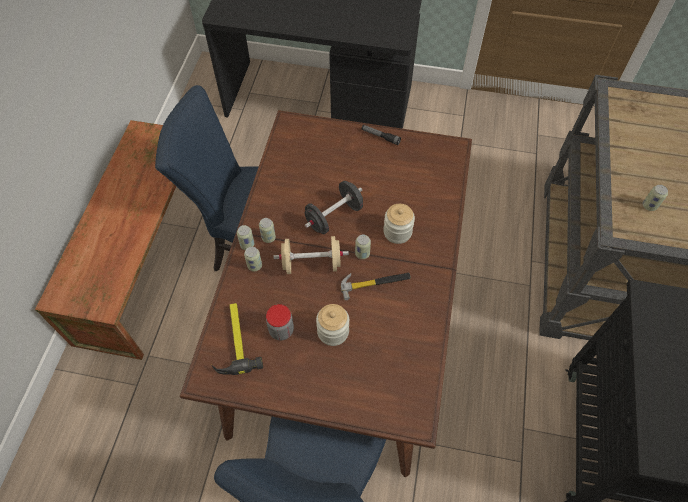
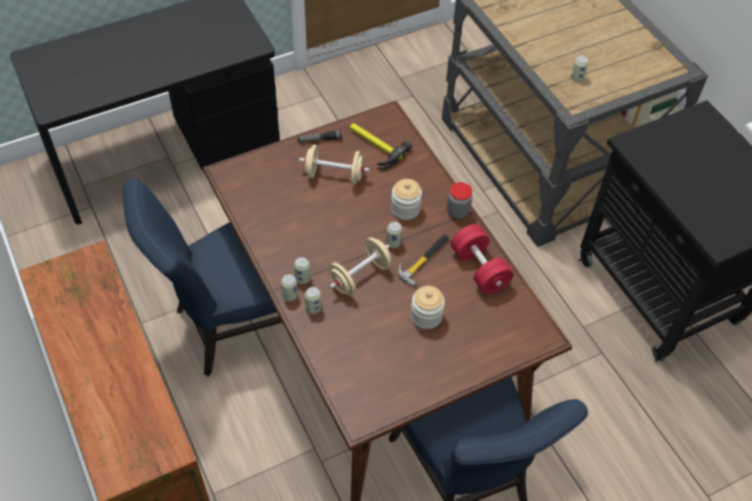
camera: 40 degrees left, 5 degrees down
hammer [212,303,263,375] -> hammer moved to [350,123,412,170]
jar [266,304,294,341] -> jar moved to [447,182,472,219]
black dumbbell [305,181,363,234] -> none
none -> beige dumbbell [299,145,370,185]
none -> red dumbbell [451,224,514,294]

